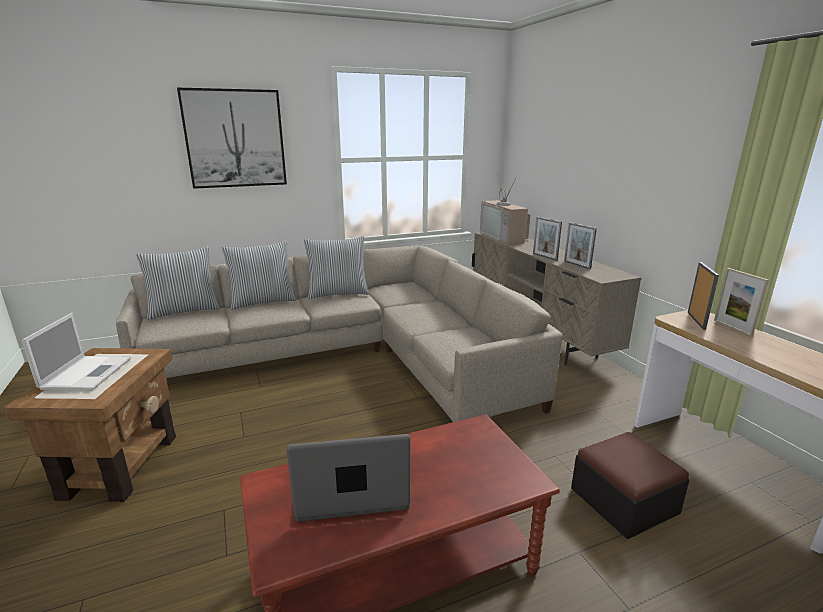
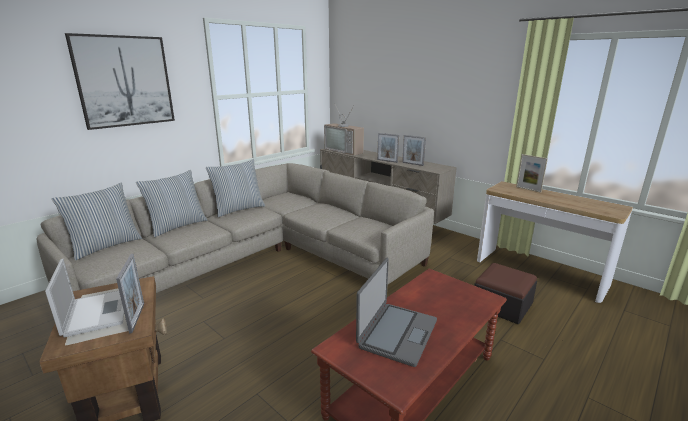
camera: 25 degrees left, 0 degrees up
laptop [287,434,410,522] -> laptop turned 150 degrees clockwise [356,258,437,367]
picture frame [688,262,719,330] -> picture frame moved to [116,254,144,334]

